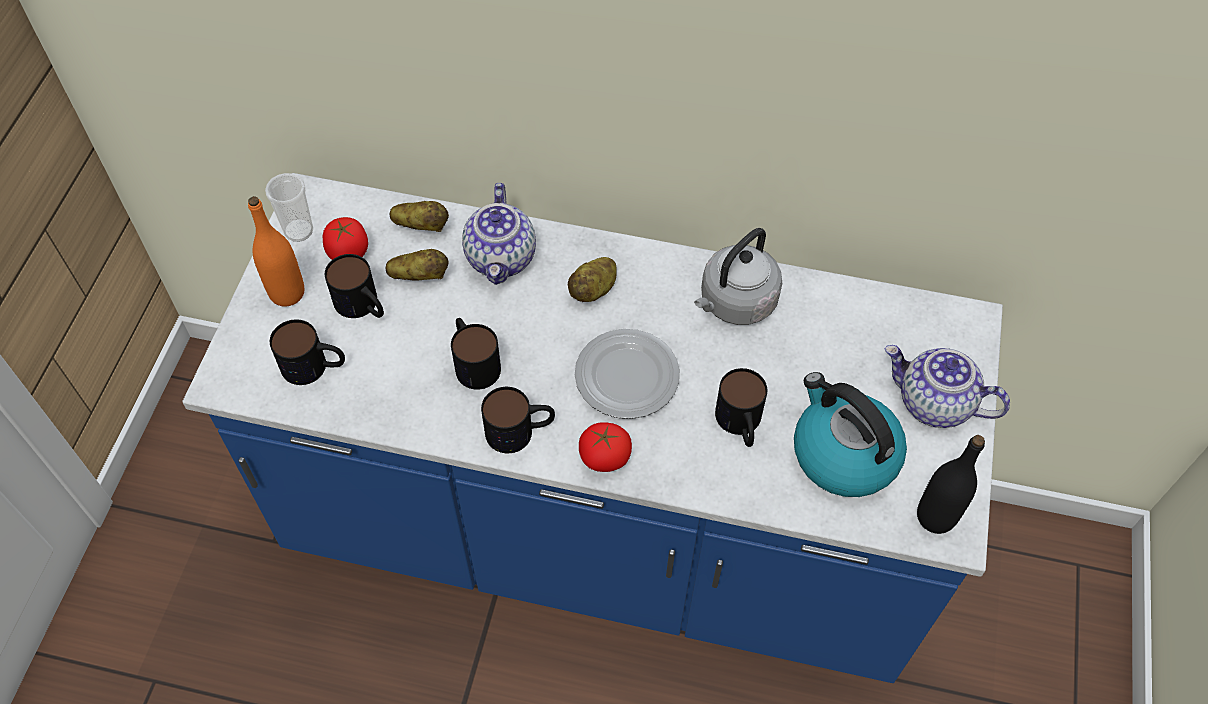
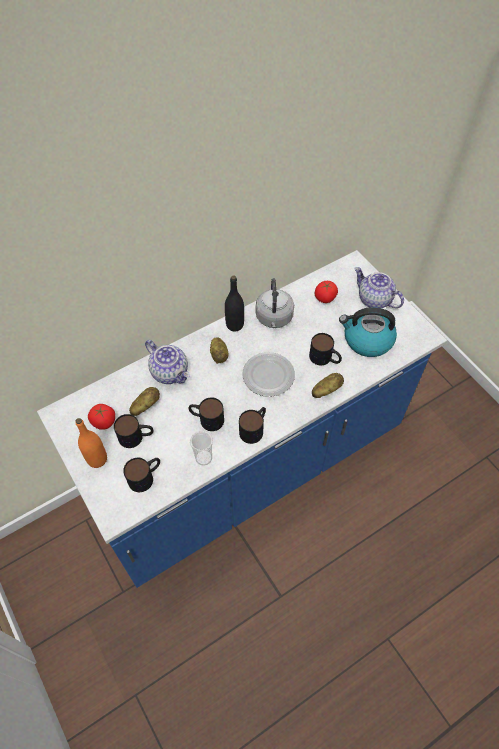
camera: 45 degrees left, 0 degrees up
cup [265,173,313,242] -> cup moved to [190,431,213,465]
potato [390,201,449,232] -> potato moved to [312,373,344,398]
tomato [579,422,632,472] -> tomato moved to [315,281,338,303]
teapot [885,345,1010,428] -> teapot turned 60 degrees clockwise [354,267,404,308]
black bottle [917,435,985,534] -> black bottle moved to [225,275,244,331]

